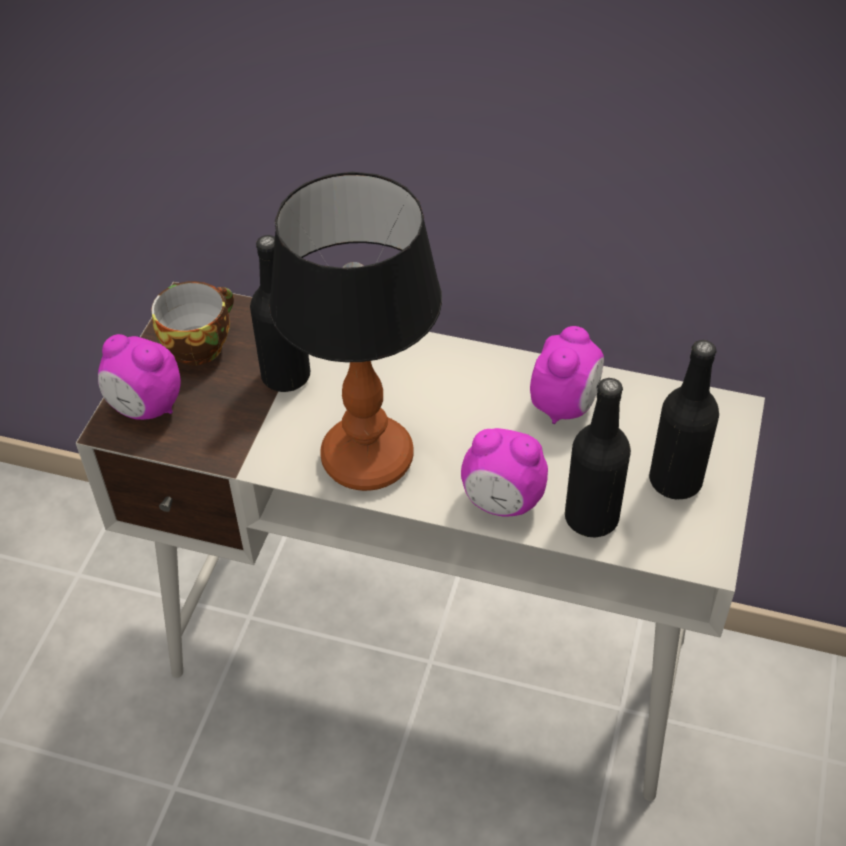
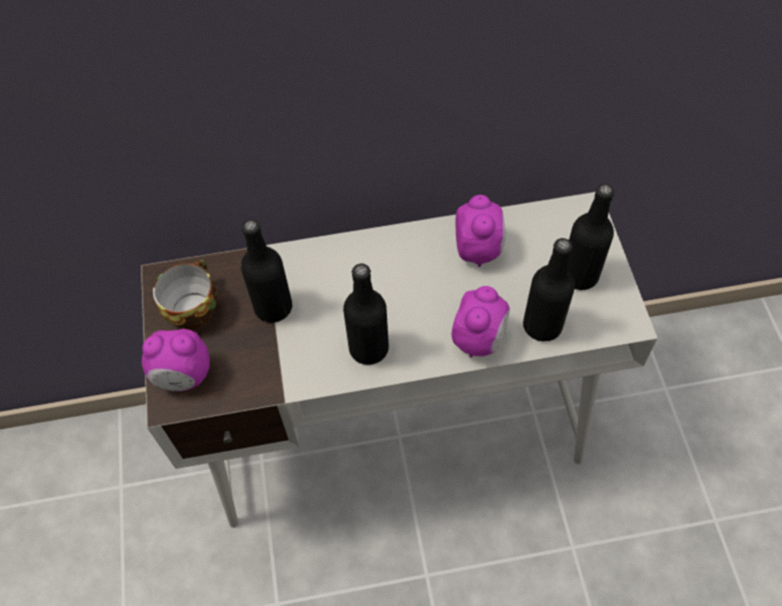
camera: 25 degrees left, 10 degrees up
table lamp [269,172,442,491] -> black bottle [343,264,389,365]
alarm clock [461,428,548,517] -> alarm clock turned 60 degrees counterclockwise [451,286,510,358]

